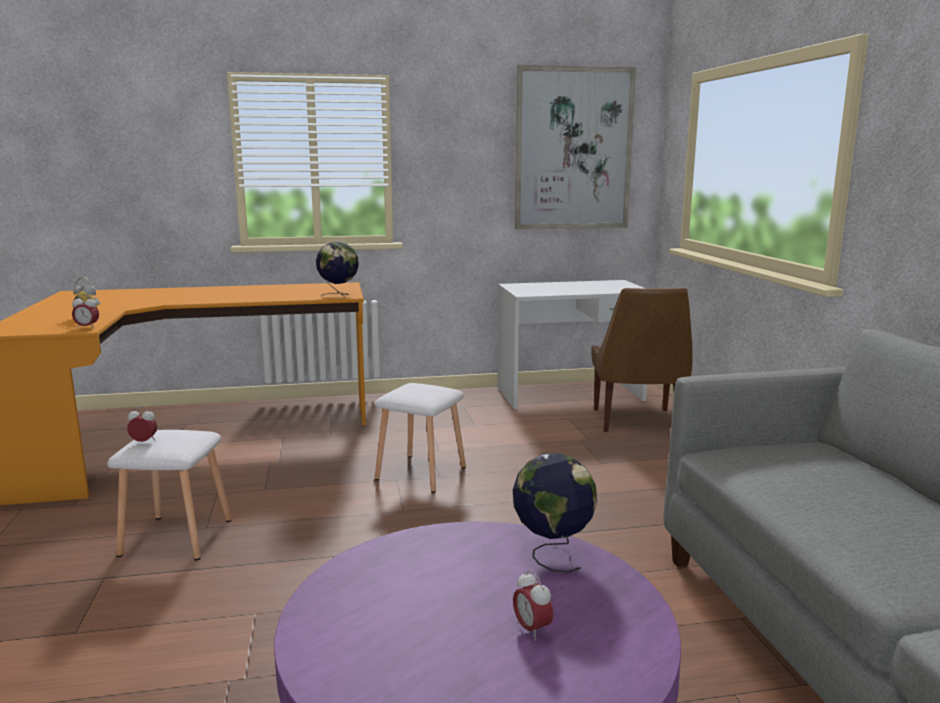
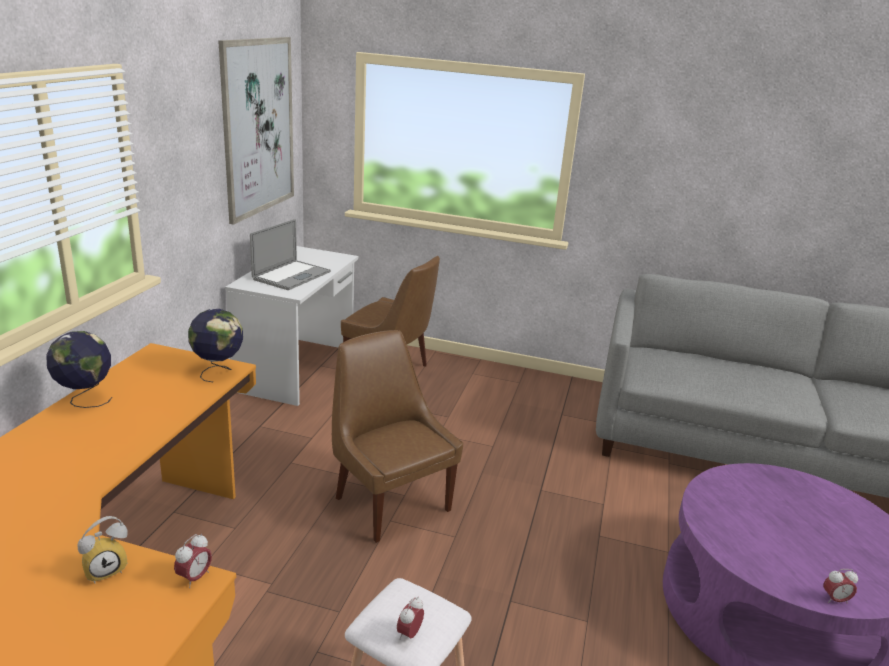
camera: 65 degrees left, 10 degrees up
white stool [375,383,466,493] -> brown chair [332,330,463,543]
globe [513,453,597,572] -> globe moved to [46,331,112,408]
alarm clock [513,570,553,641] -> alarm clock moved to [823,569,858,604]
none -> laptop [250,219,331,290]

